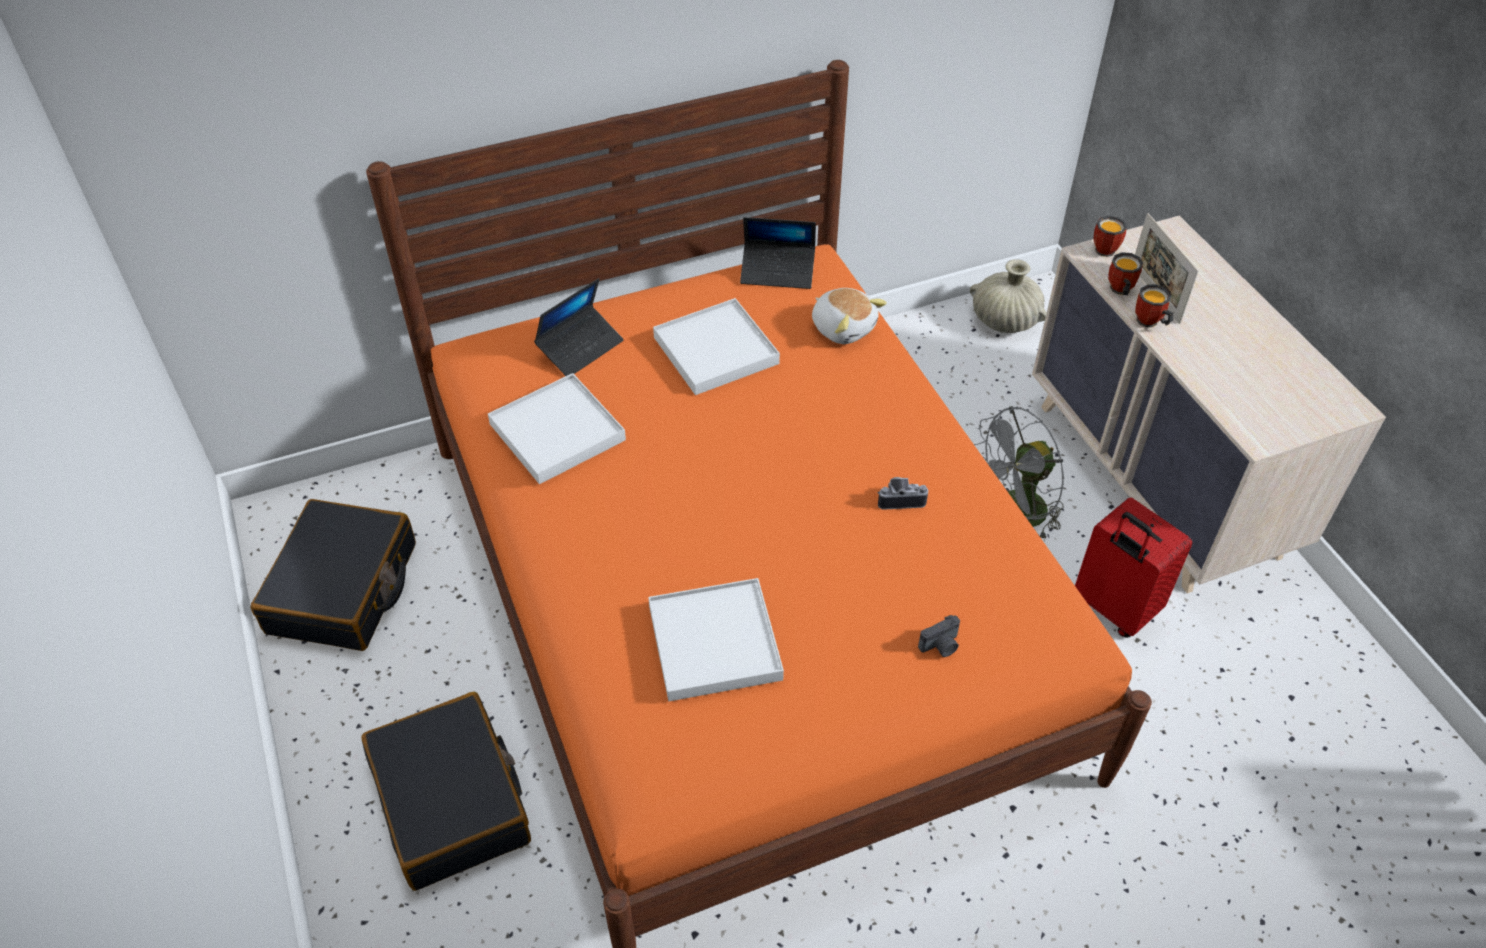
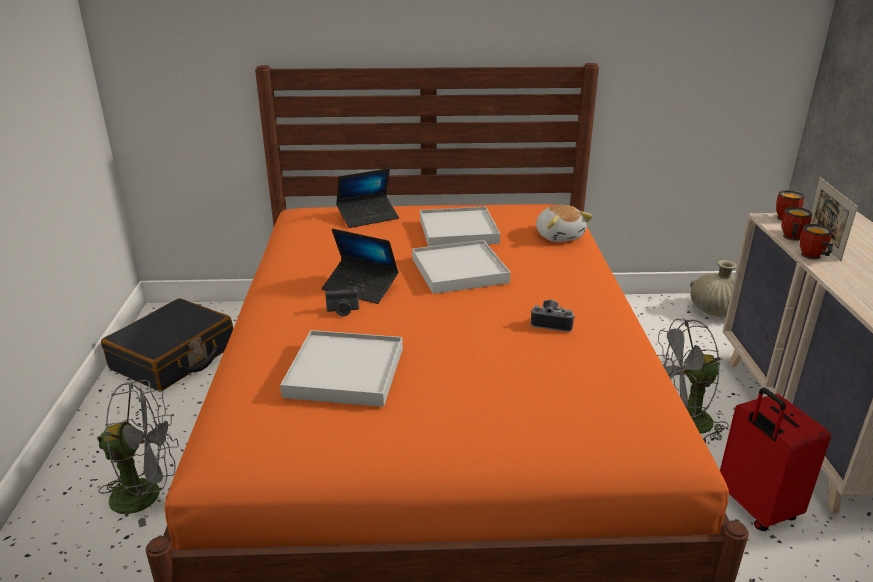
camera: 20 degrees right, 20 degrees down
black suitcase [361,691,531,891] -> grey fan [97,380,179,527]
white tray [488,373,626,484] -> white tray moved to [412,240,511,294]
laptop [740,217,816,289] -> laptop moved to [322,229,399,304]
camera [918,615,960,657] -> camera moved to [325,288,359,316]

